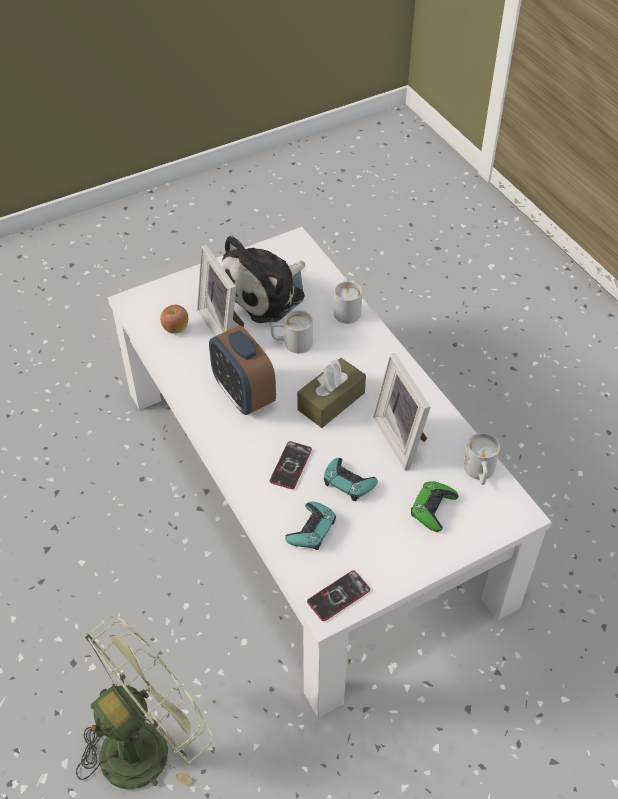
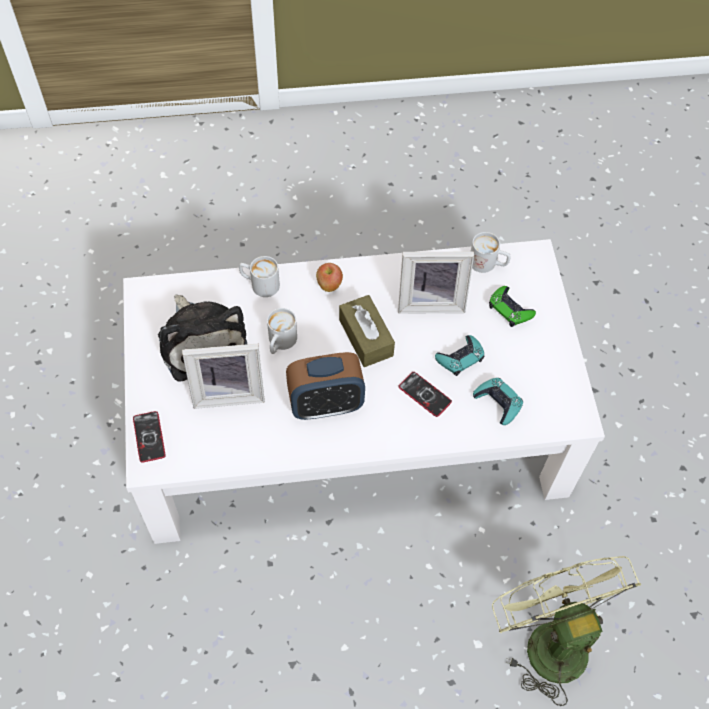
camera: 70 degrees left, 10 degrees up
apple [160,305,188,333] -> apple moved to [316,263,343,292]
phone [307,570,370,621] -> phone moved to [133,411,166,463]

